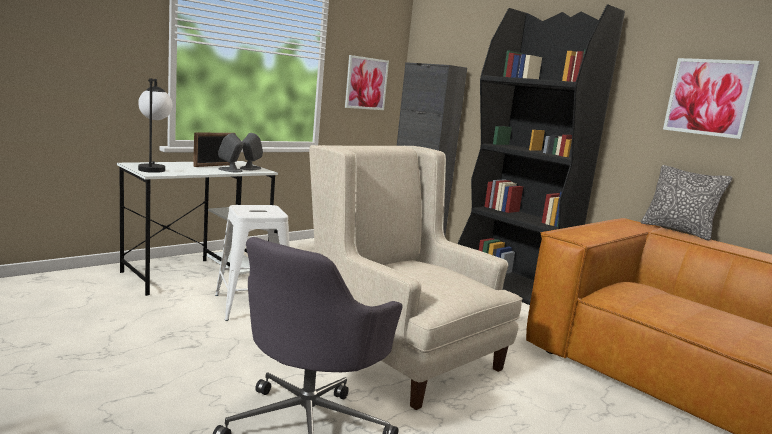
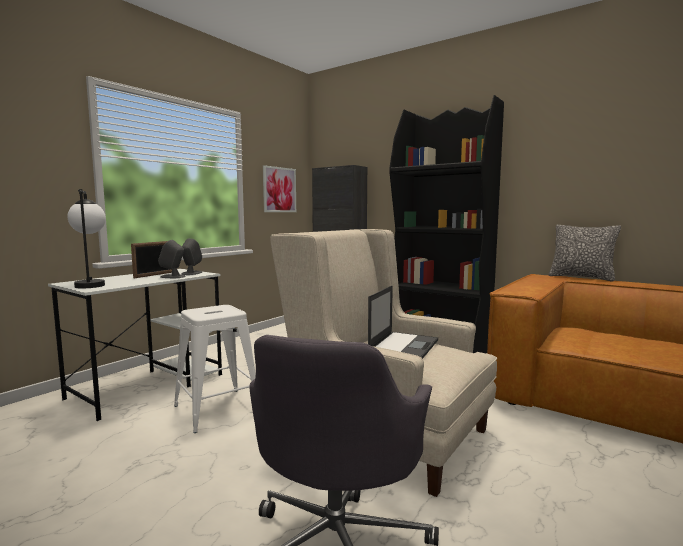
camera: 10 degrees left, 5 degrees down
picture [663,58,760,139] -> none
none -> laptop [368,285,438,359]

